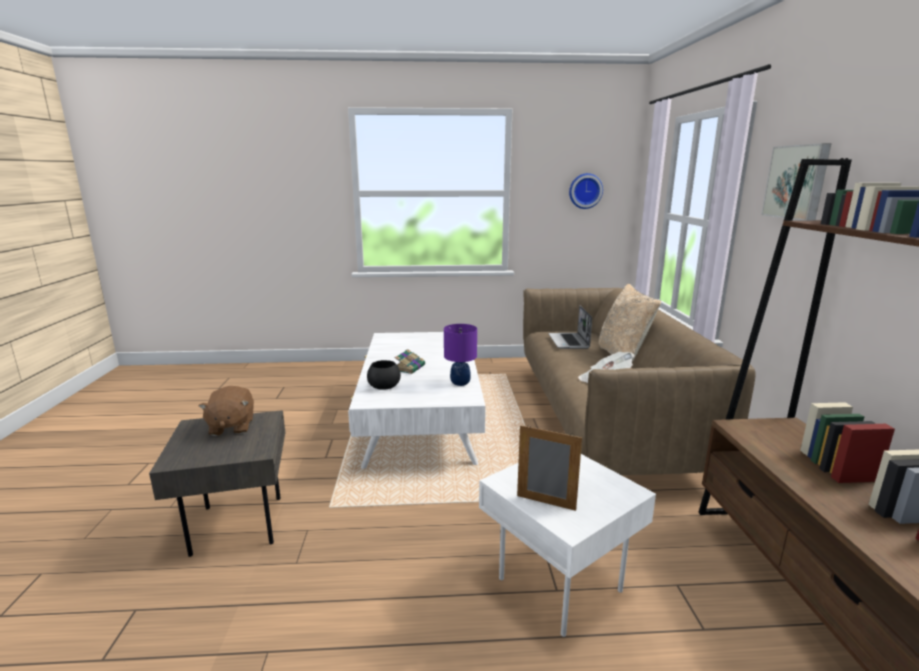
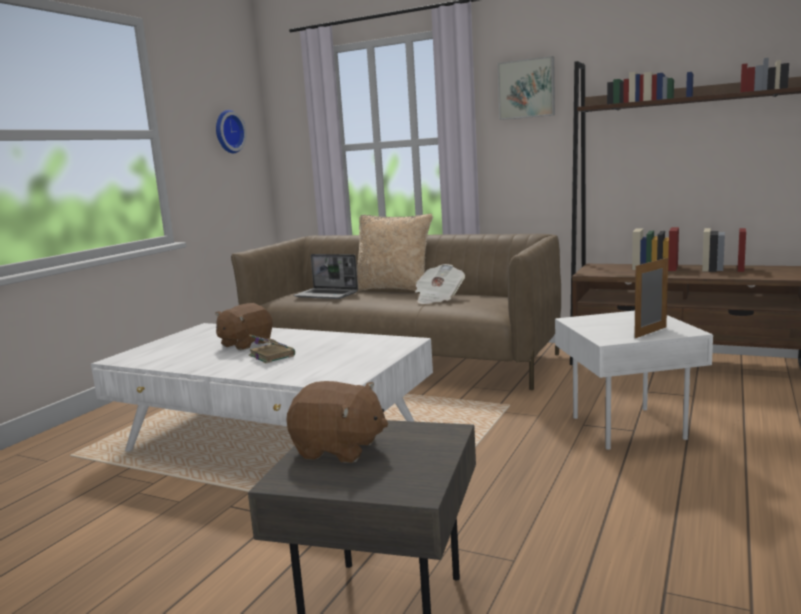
camera: 60 degrees left, 5 degrees down
black bowl [367,360,401,390] -> none
purple table lamp [444,324,477,386] -> none
none -> brown plush toy [215,303,273,350]

